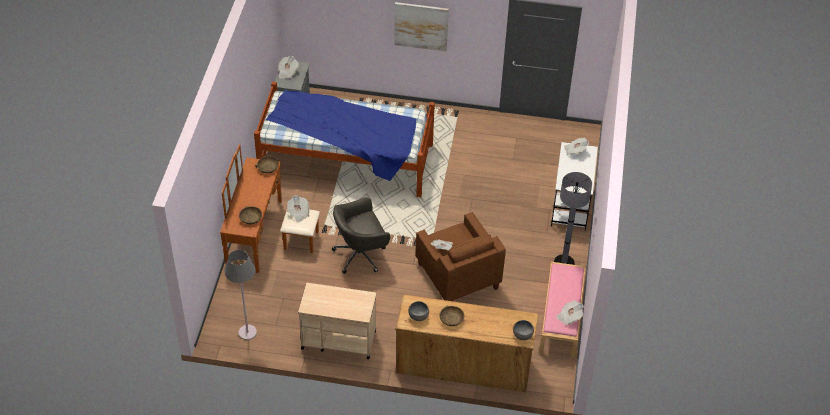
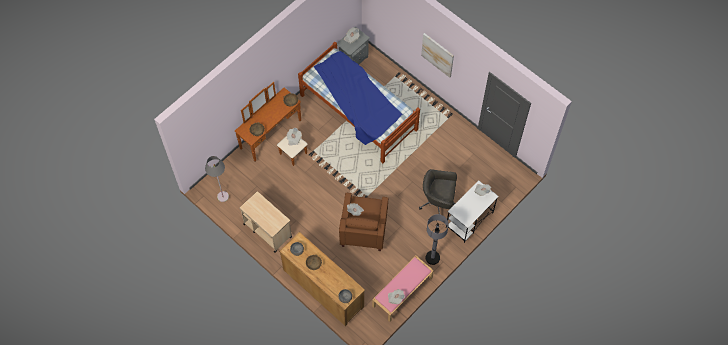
camera: 35 degrees right, 15 degrees up
grey office chair [332,197,390,274] -> grey office chair moved to [419,169,457,214]

